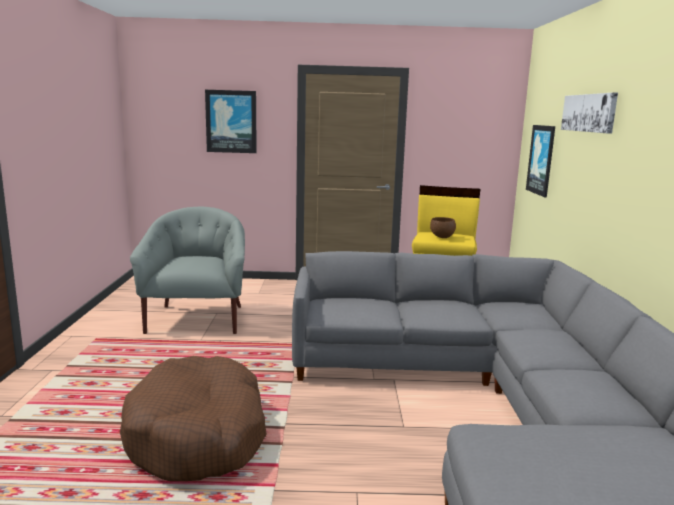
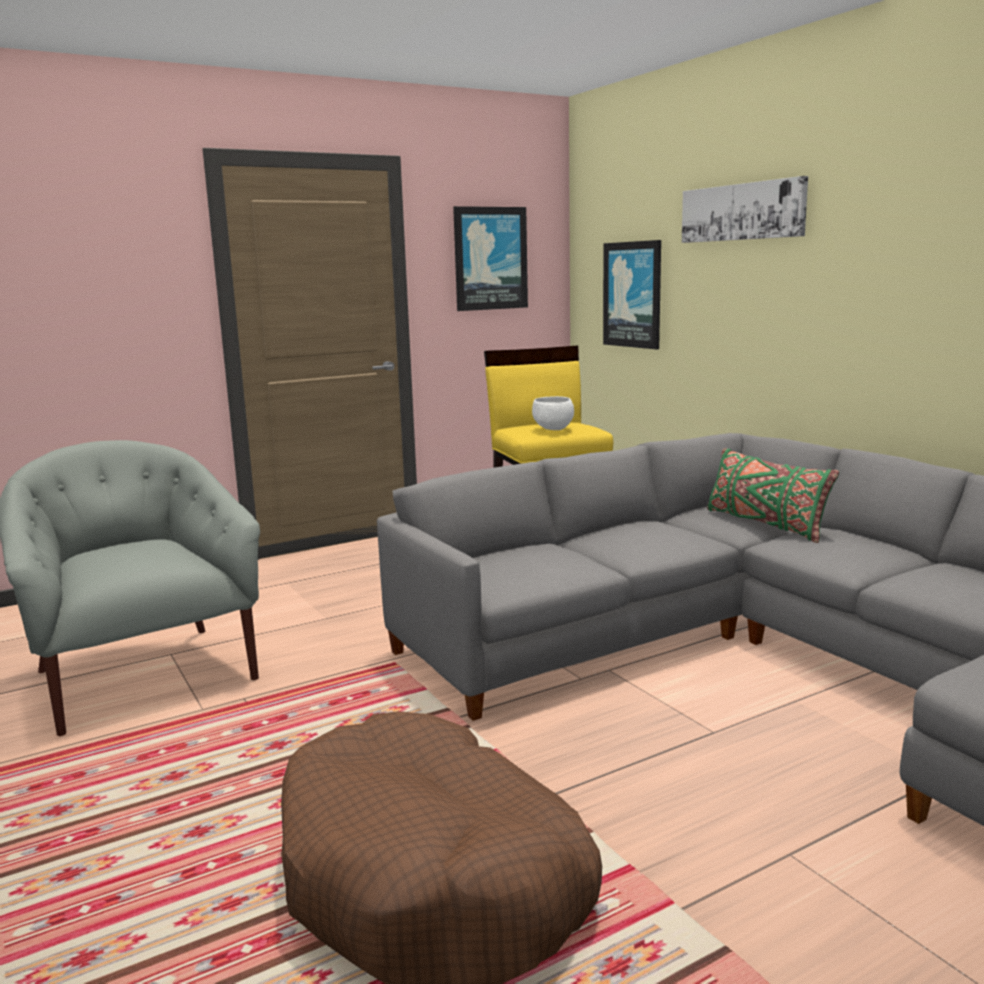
camera: 30 degrees left, 0 degrees up
picture [205,90,257,153] -> picture moved to [453,206,528,311]
brown bowl [430,217,456,238] -> white bowl [532,396,574,430]
none -> green pillow [707,448,839,543]

